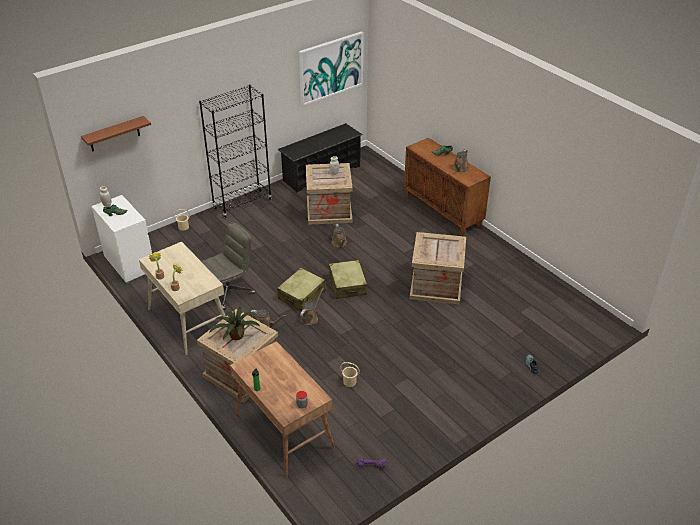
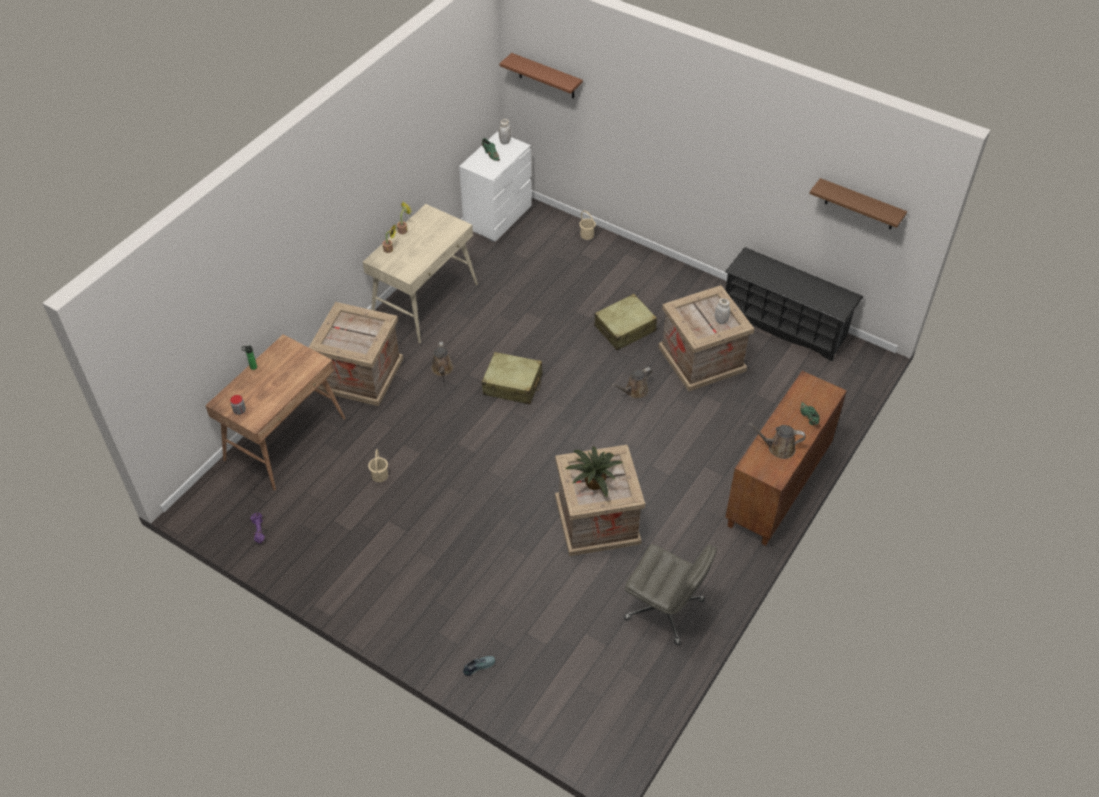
camera: 70 degrees right, 10 degrees up
black bookcase [199,85,272,218] -> none
grey office chair [201,222,256,310] -> grey office chair moved to [624,544,717,645]
potted plant [209,307,260,340] -> potted plant moved to [565,447,623,497]
picture [299,32,363,106] -> brown shelf [809,178,907,229]
brown watering can [300,289,323,325] -> none
beige suitcase [329,260,367,299] -> beige suitcase moved to [594,294,657,350]

